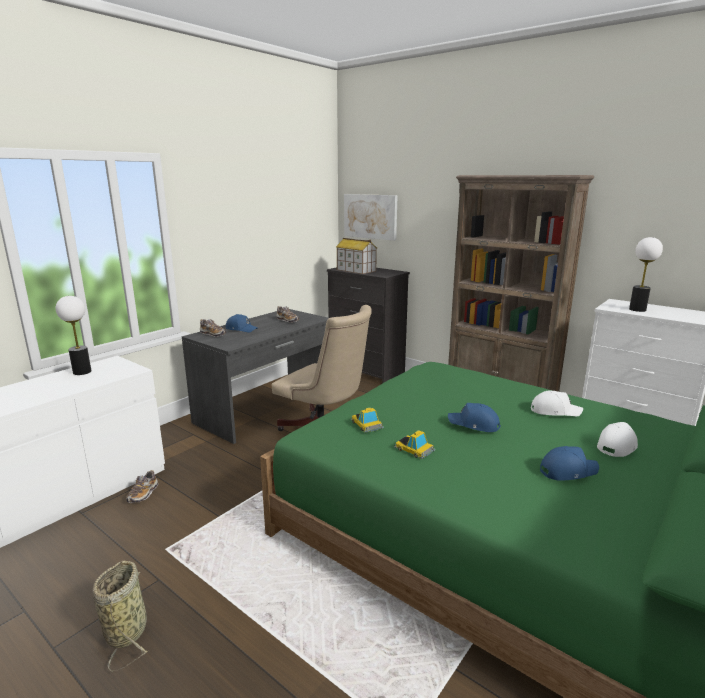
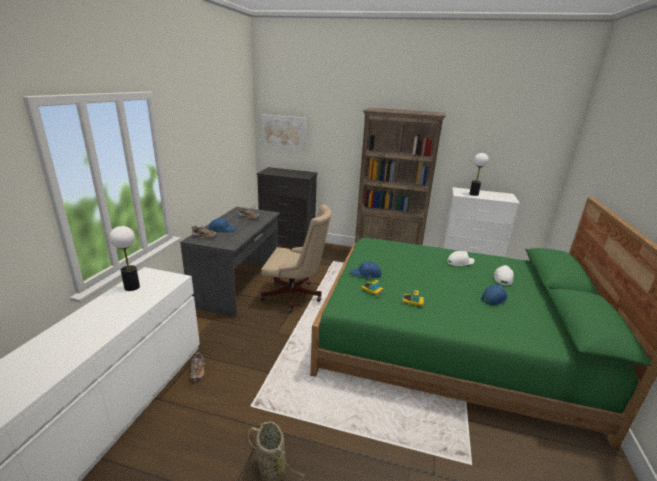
camera: 25 degrees left, 5 degrees up
toy house [336,238,377,274] -> none
blue cap [448,403,501,432] -> blue cap moved to [350,261,381,278]

